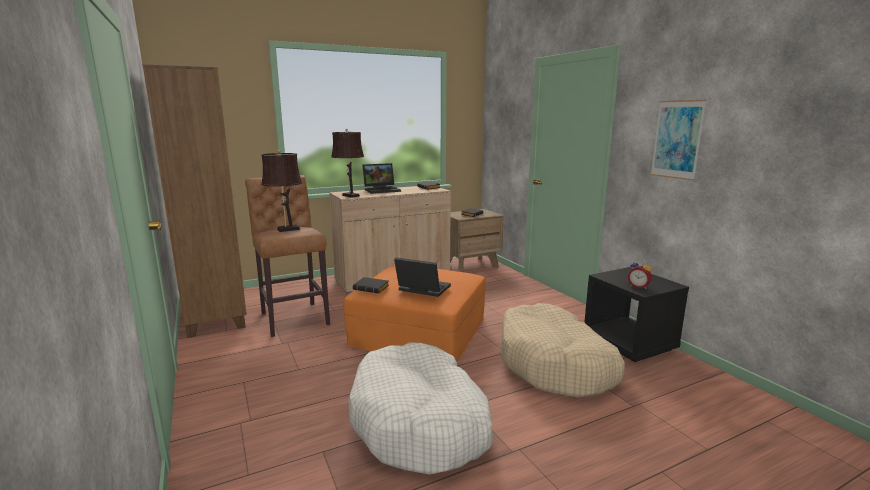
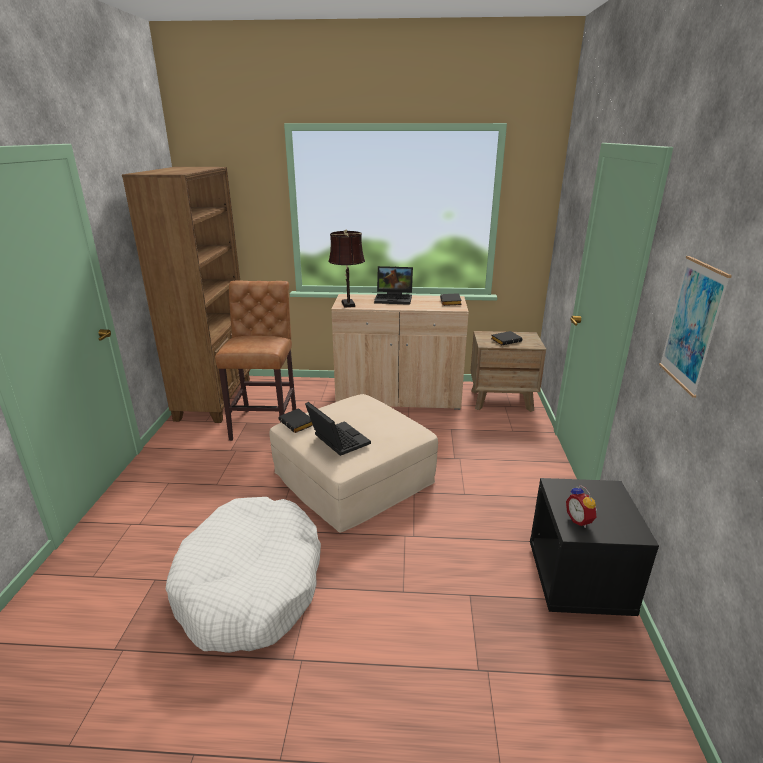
camera: 30 degrees right, 10 degrees up
brown table lamp [261,150,302,232] -> none
orange ottoman [343,265,486,362] -> beige ottoman [269,394,438,533]
beige dog bed [501,303,625,398] -> none

